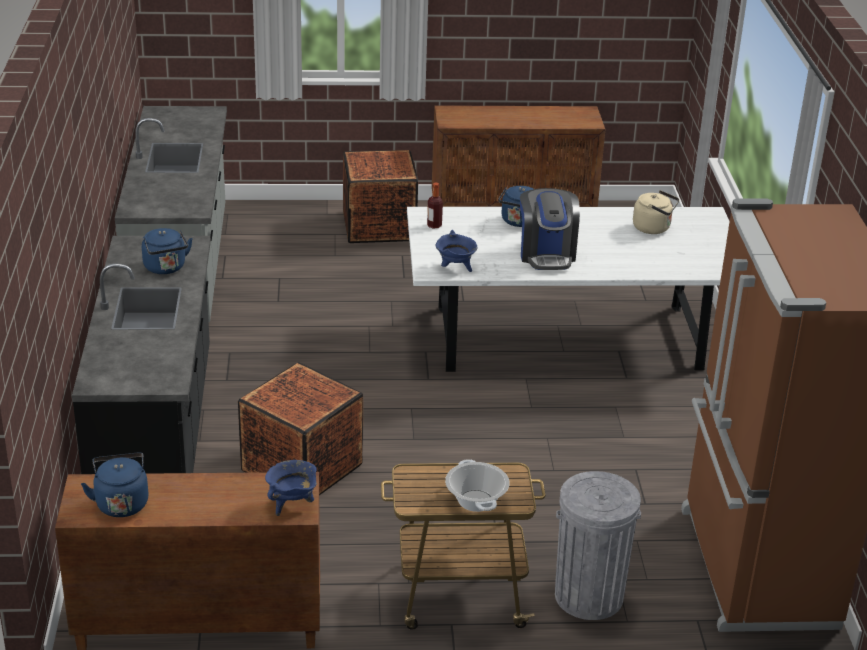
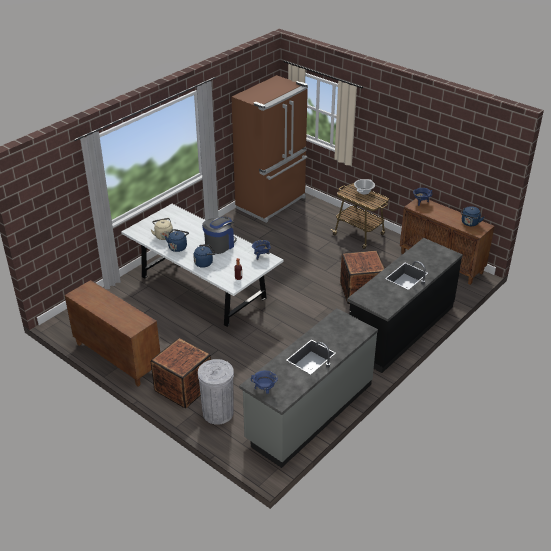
camera: 135 degrees left, 5 degrees up
blue kettle [142,228,193,274] -> blue kettle moved to [165,229,189,252]
grey trash can [555,471,641,620] -> grey trash can moved to [198,359,234,425]
none -> blue cooking pot [251,370,278,394]

